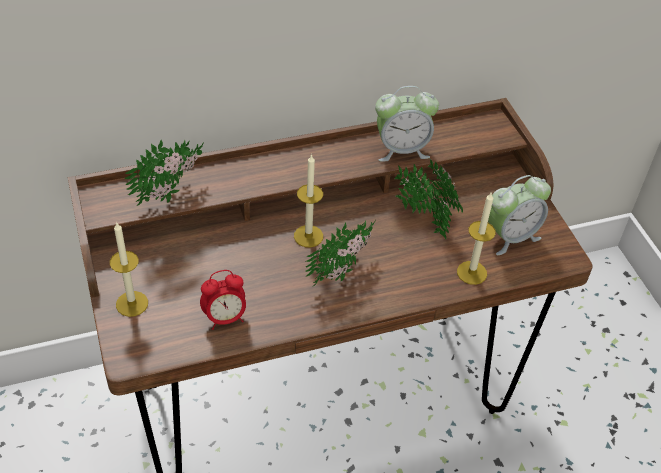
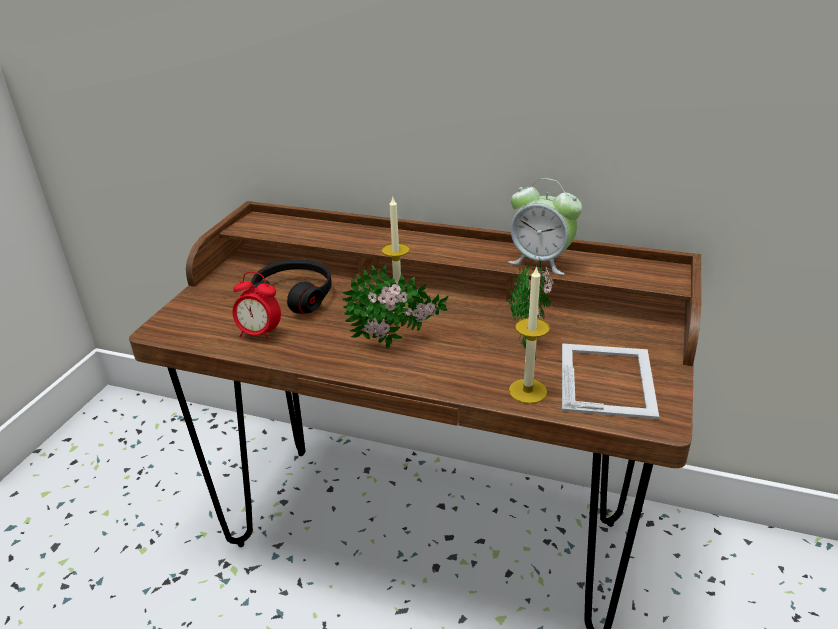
camera: 40 degrees right, 15 degrees down
candle [110,223,148,317] -> none
potted plant [125,140,204,206] -> none
alarm clock [488,175,551,255] -> picture frame [562,343,659,419]
none -> black headphones [250,259,331,314]

